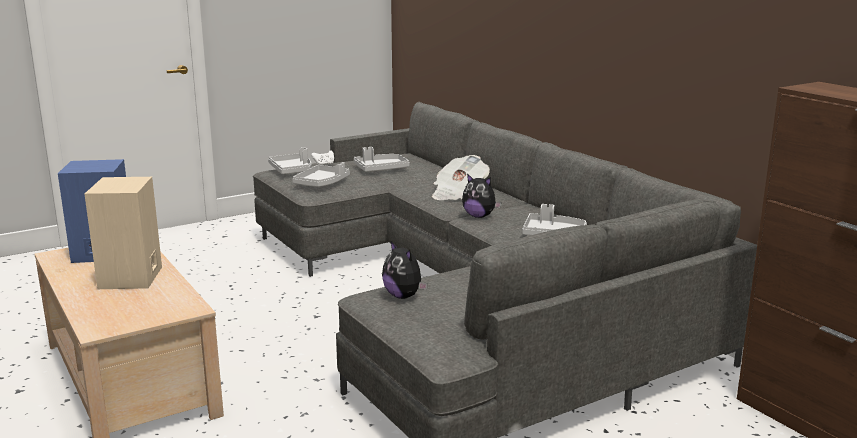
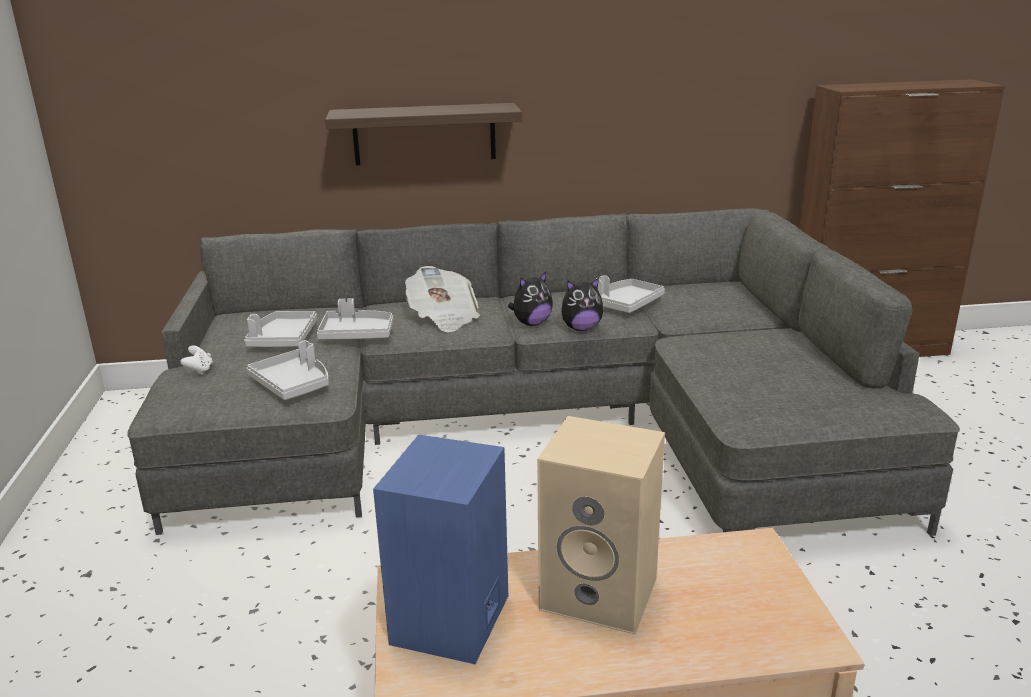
camera: 65 degrees left, 5 degrees up
grey tray [268,147,311,174] -> grey tray moved to [317,298,393,340]
plush toy [382,241,428,299] -> plush toy moved to [561,278,604,331]
none -> shelf [325,103,522,165]

